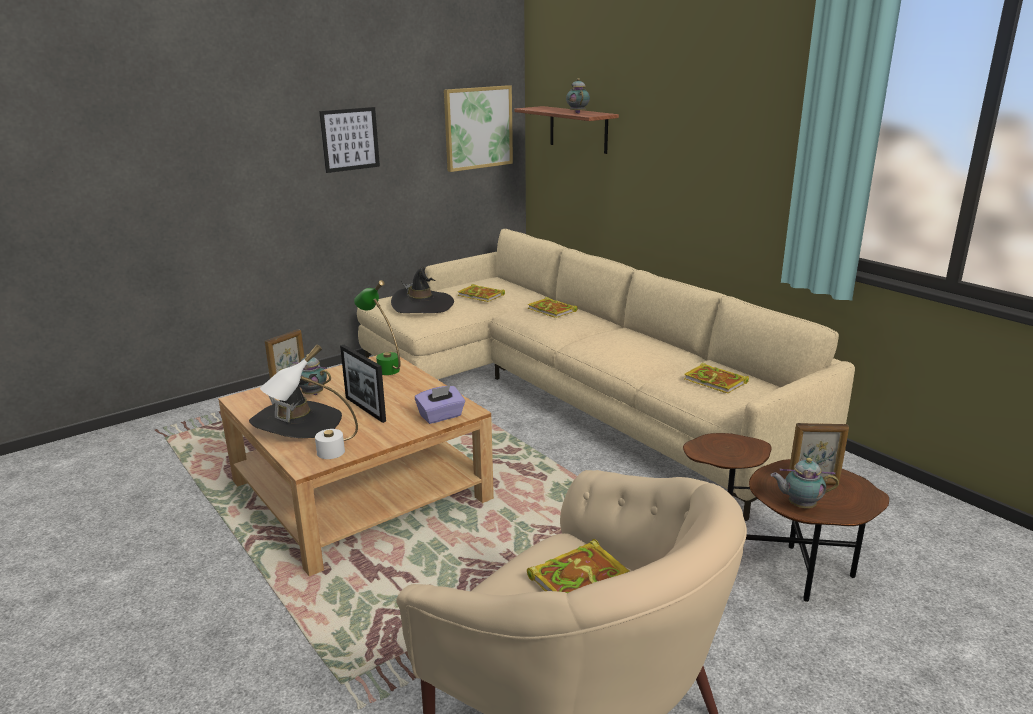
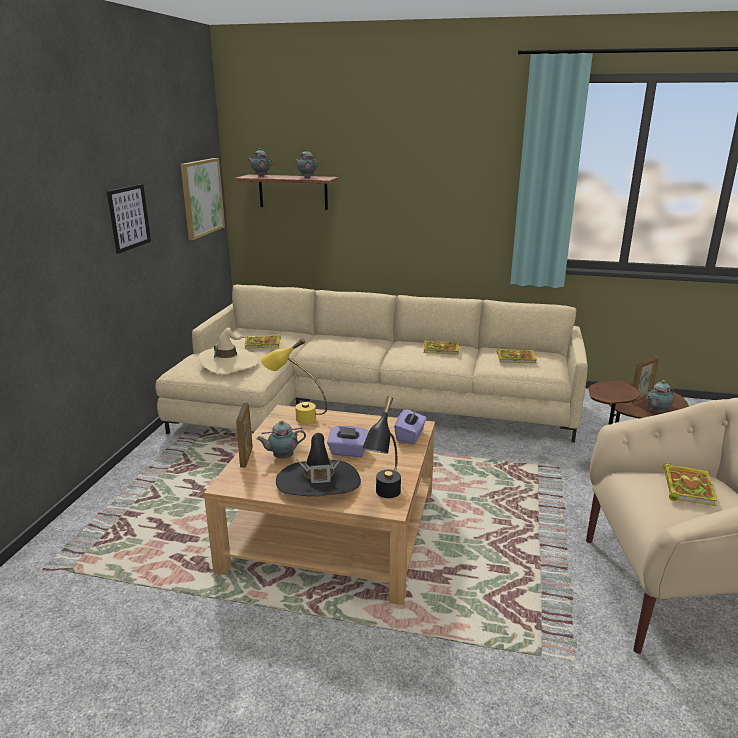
camera: 40 degrees left, 0 degrees up
white table lamp [260,344,358,459] -> black table lamp [362,396,401,498]
picture frame [340,345,386,423] -> purple tissue box [327,426,369,457]
green table lamp [354,280,401,375] -> yellow table lamp [261,338,327,424]
black hat [391,267,454,313] -> beige hat [199,328,259,374]
book [527,297,578,318] -> book moved to [424,340,460,354]
none -> teapot [248,148,273,177]

